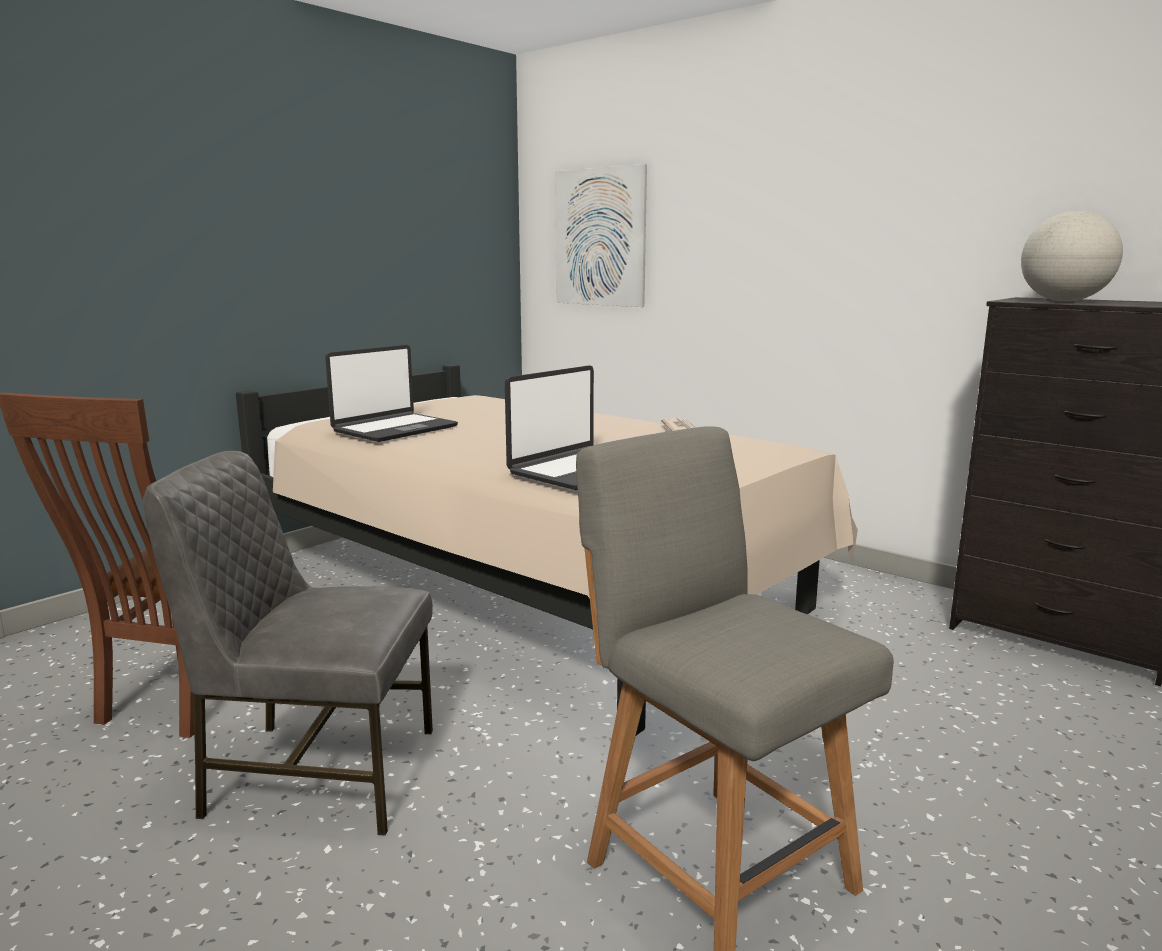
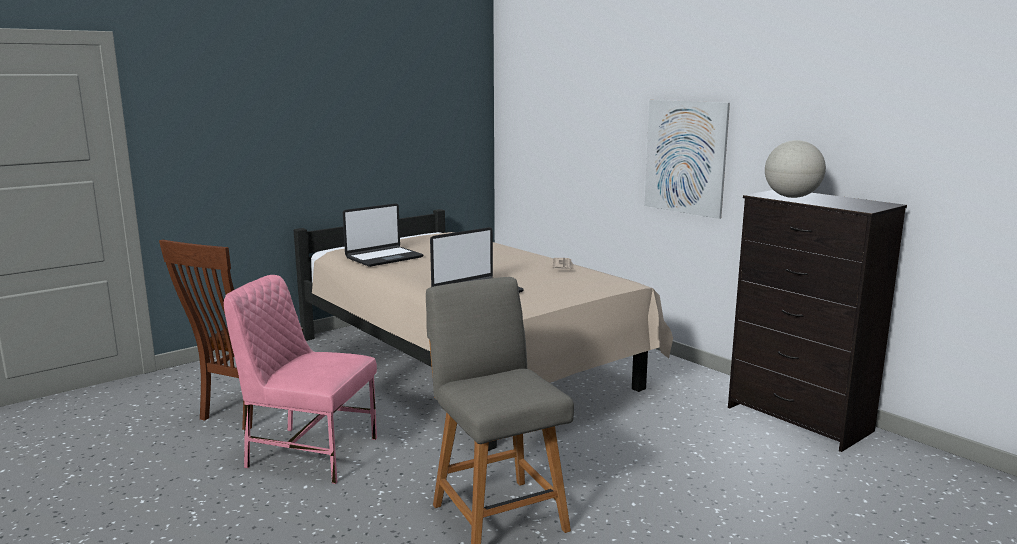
camera: 10 degrees right, 0 degrees up
grey chair [143,451,433,836] -> pink chair [224,275,377,484]
picture [555,164,647,307] -> picture moved to [644,100,730,219]

